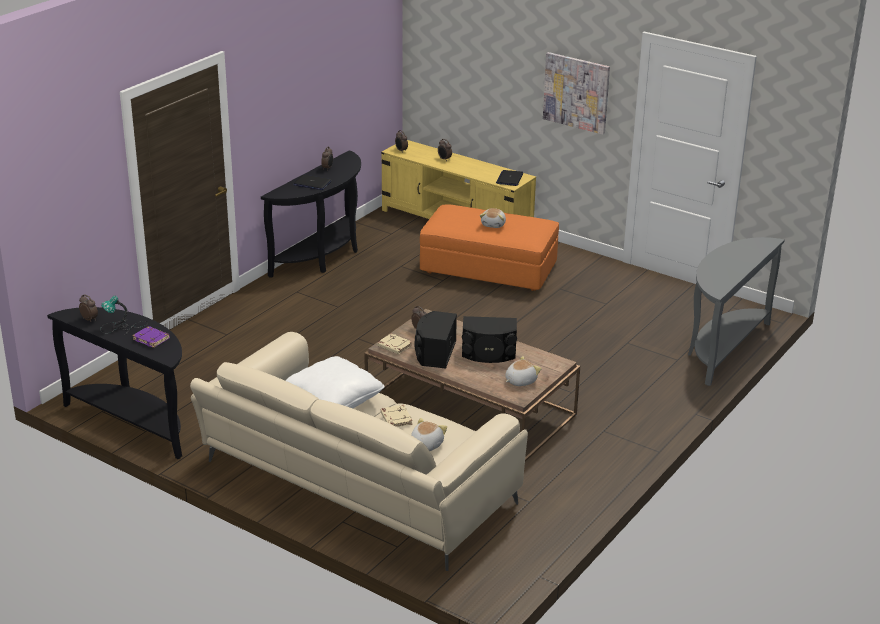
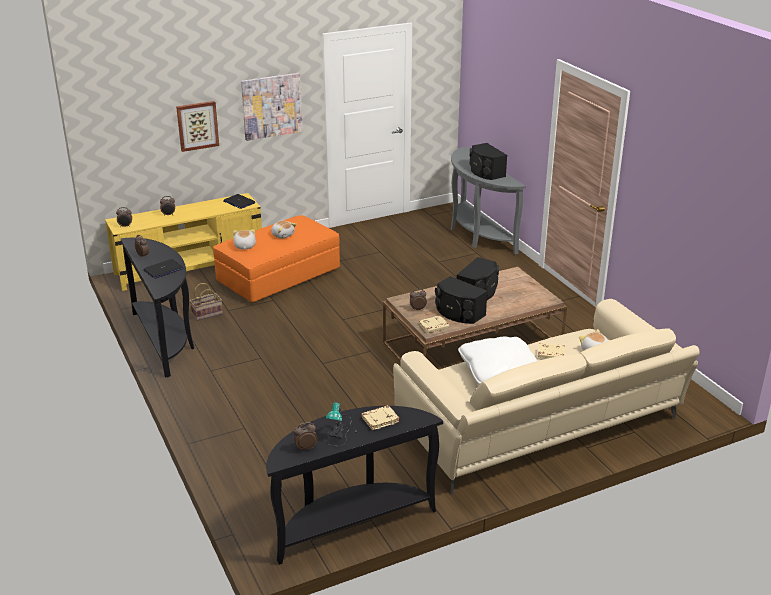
camera: 60 degrees left, 0 degrees up
purple book [132,326,170,348] -> beige book [361,405,400,430]
plush toy [505,356,542,386] -> plush toy moved to [233,229,256,250]
none -> picture [176,101,219,152]
none -> basket [190,283,223,321]
none -> black speaker [470,143,507,180]

